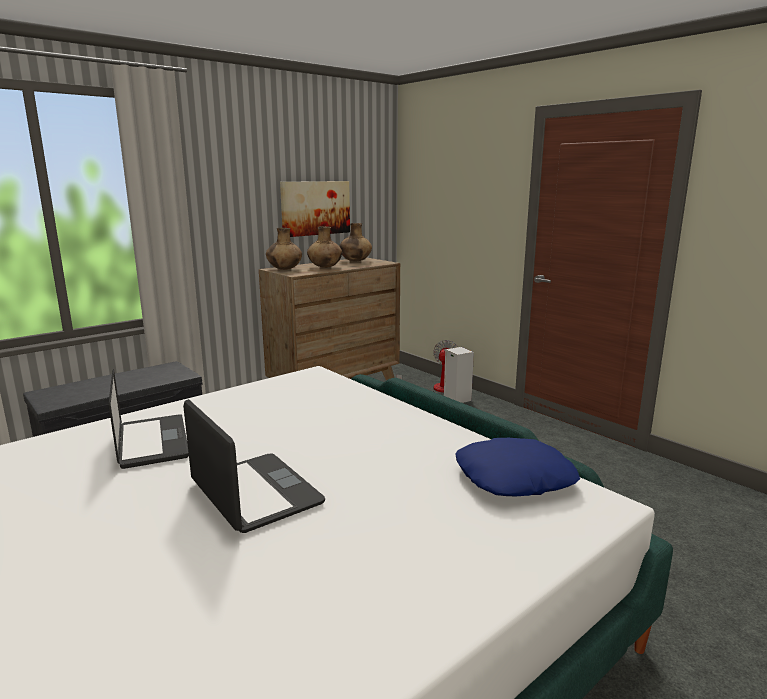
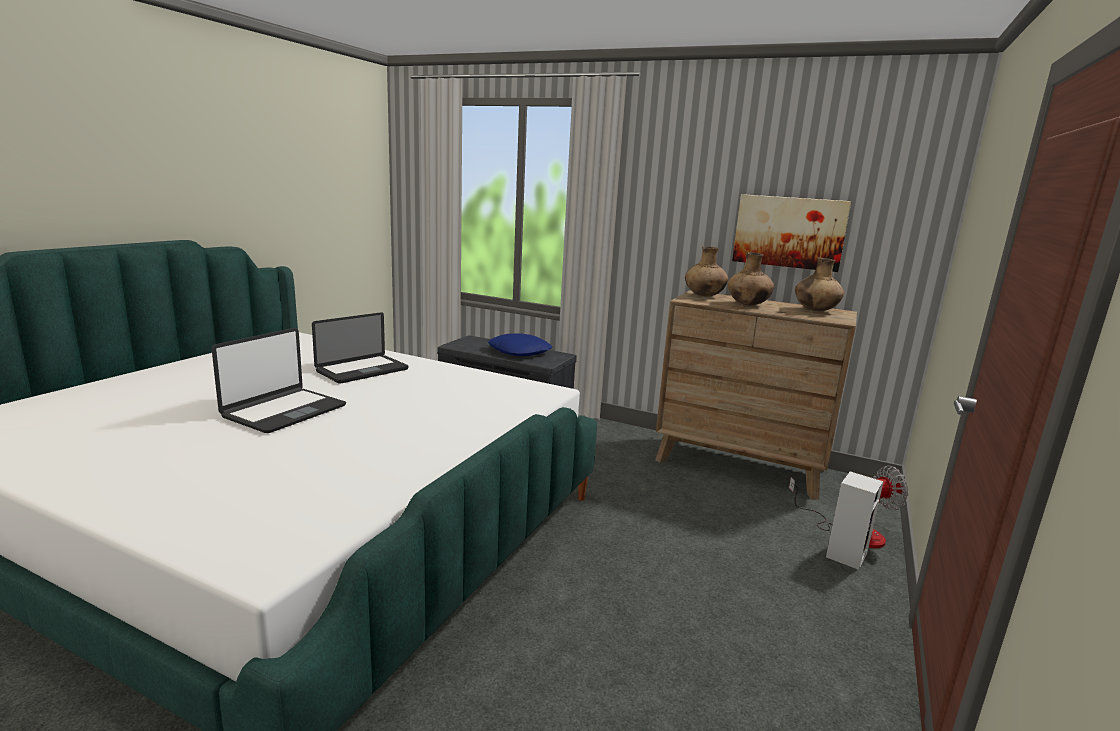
camera: 65 degrees right, 0 degrees up
blue pillow [455,438,580,496] -> blue pillow moved to [488,334,552,356]

